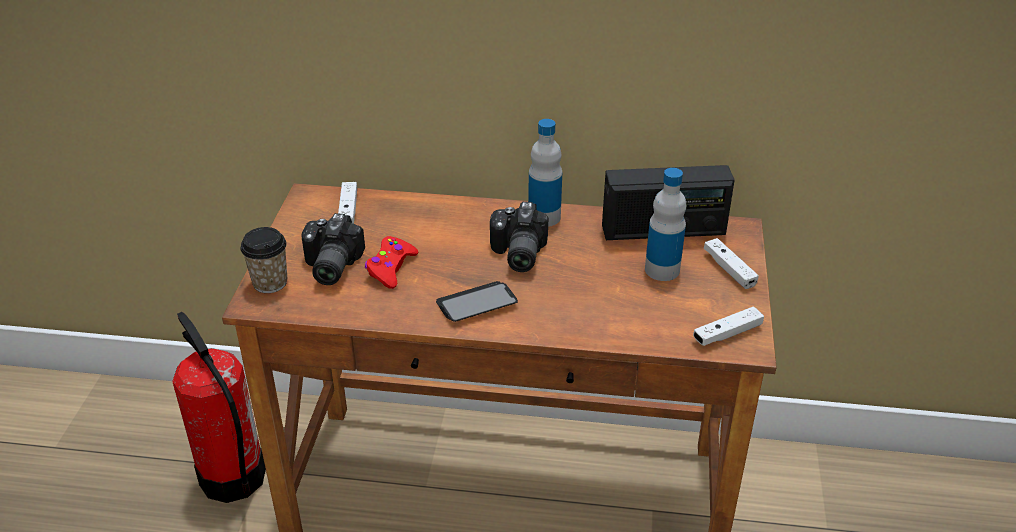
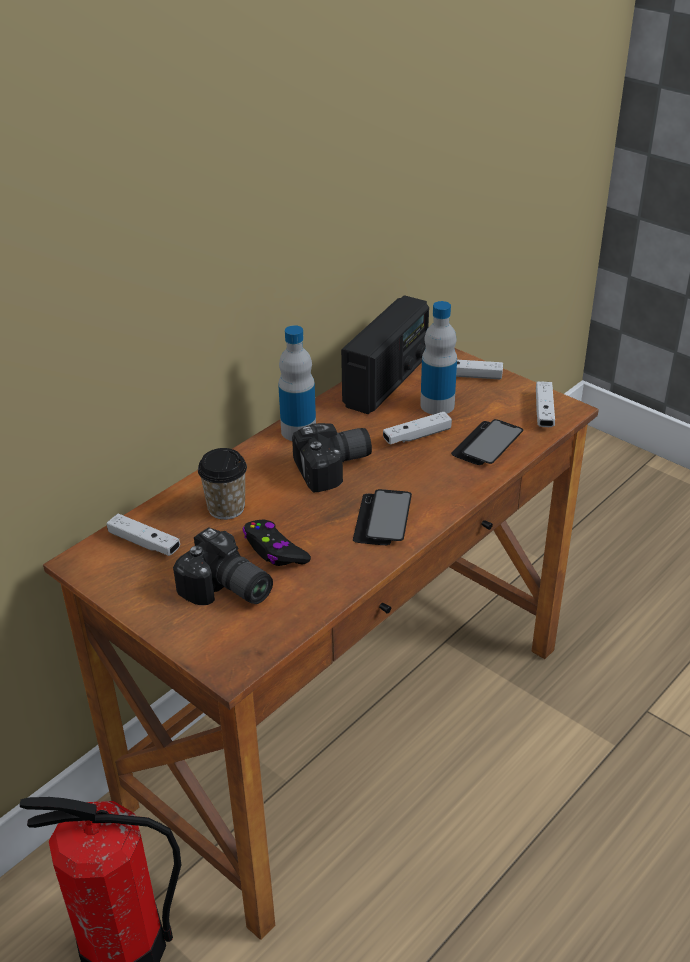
camera: 55 degrees left, 0 degrees up
cup [241,227,287,293] -> cup moved to [198,448,247,520]
red game controller [365,236,418,289] -> black game controller [242,519,311,566]
camera [490,202,548,272] -> camera turned 60 degrees counterclockwise [292,423,372,492]
none -> white game controller [383,412,452,444]
none -> phone [451,419,524,465]

